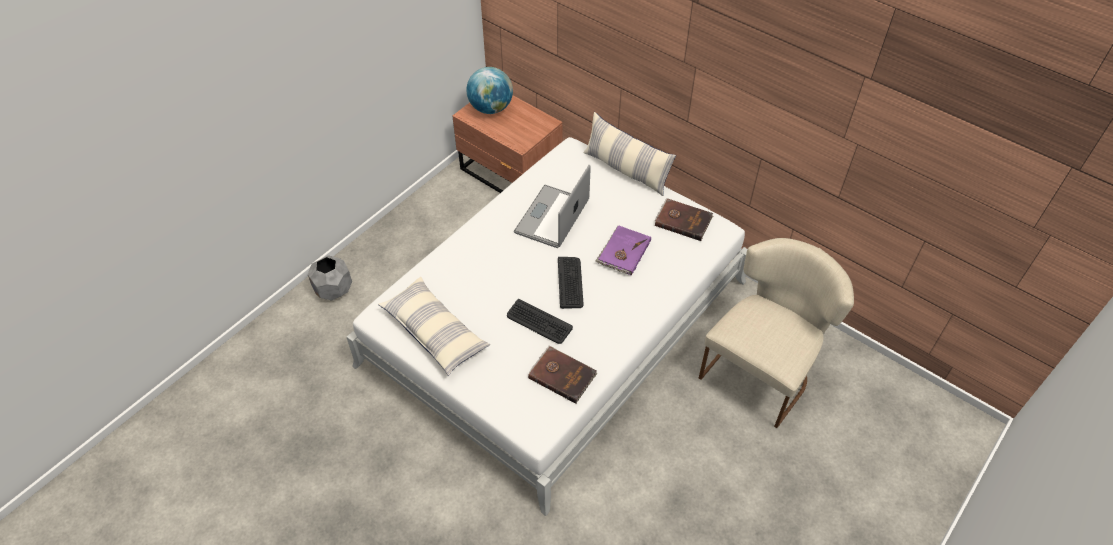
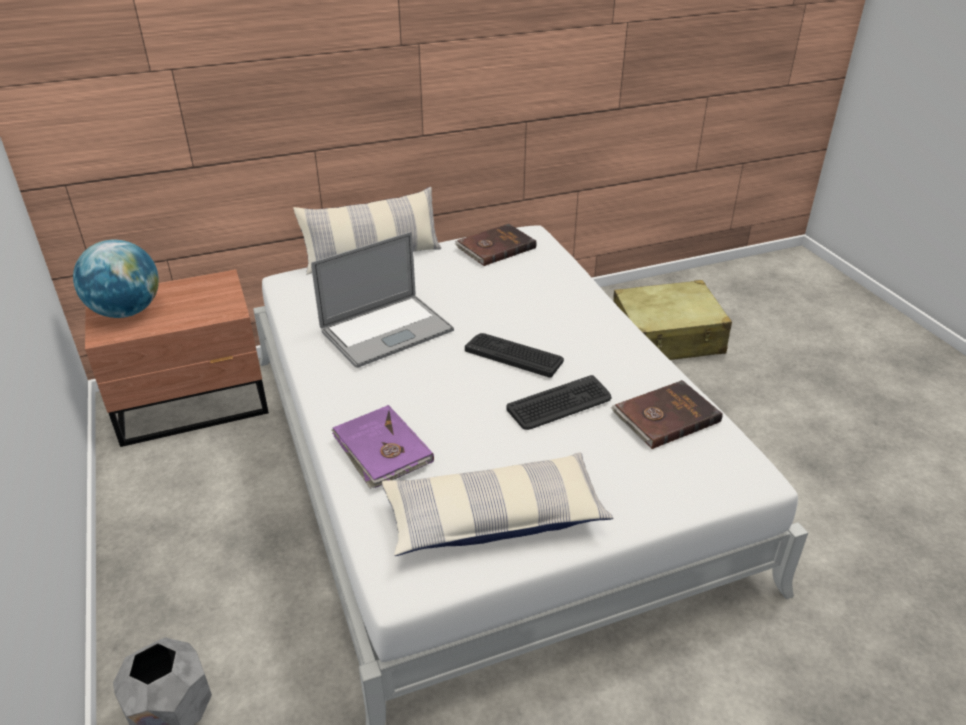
camera: 60 degrees left, 15 degrees down
laptop [514,165,591,248] -> laptop turned 90 degrees counterclockwise [311,232,454,368]
purple book [595,225,651,276] -> purple book moved to [332,405,434,489]
beige chair [699,238,854,428] -> beige suitcase [613,280,732,360]

